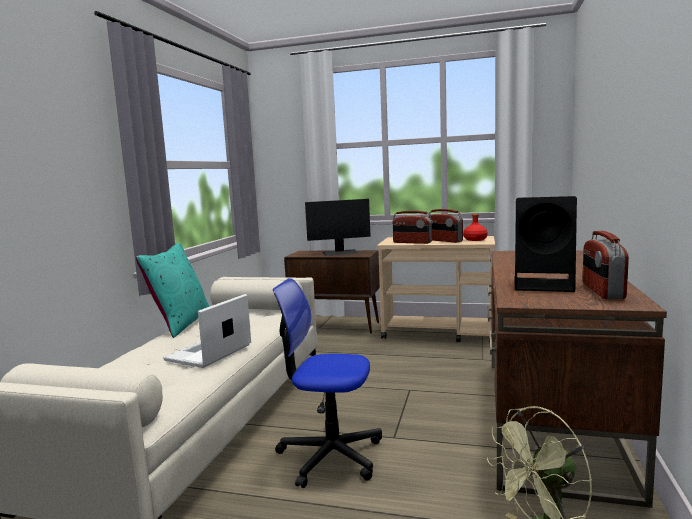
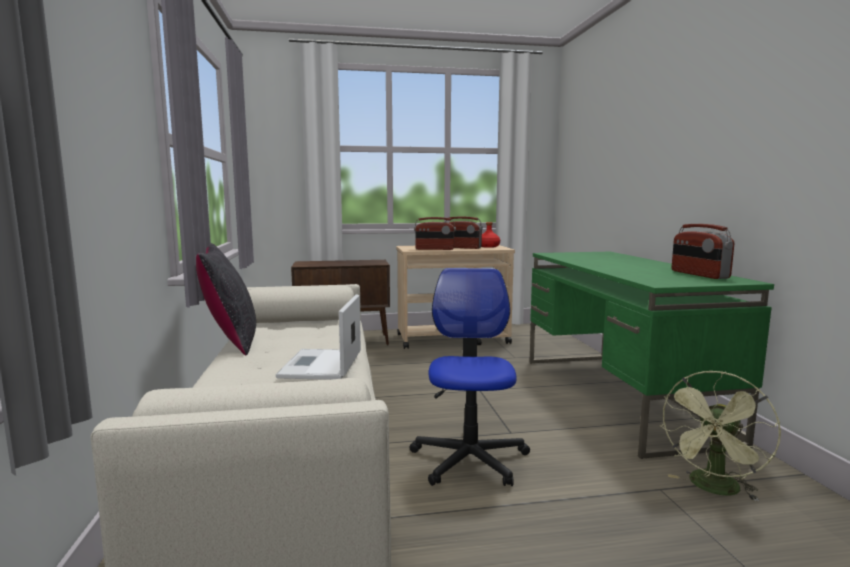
camera: 25 degrees left, 0 degrees up
turquoise pillow [136,243,210,338] -> black pillow [196,243,256,356]
office chair [273,278,382,488] -> office chair turned 105 degrees clockwise [410,268,530,486]
monitor [305,199,371,256] -> none
brown desk [488,250,667,508] -> green desk [529,252,774,459]
black speaker [515,196,577,292] -> none

